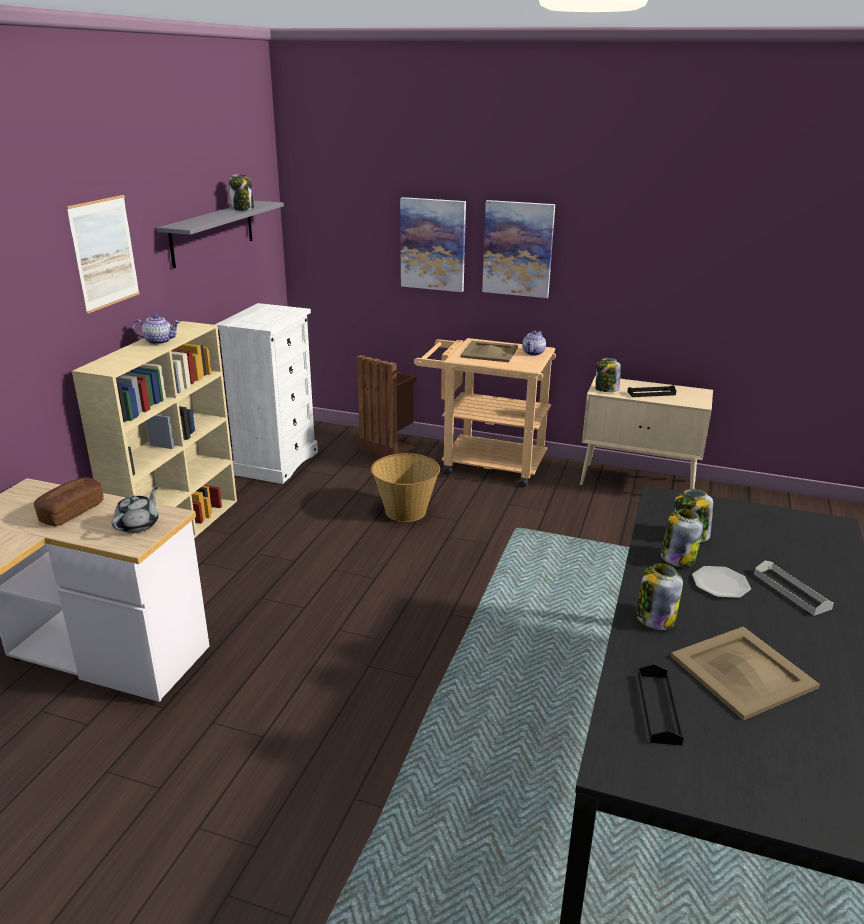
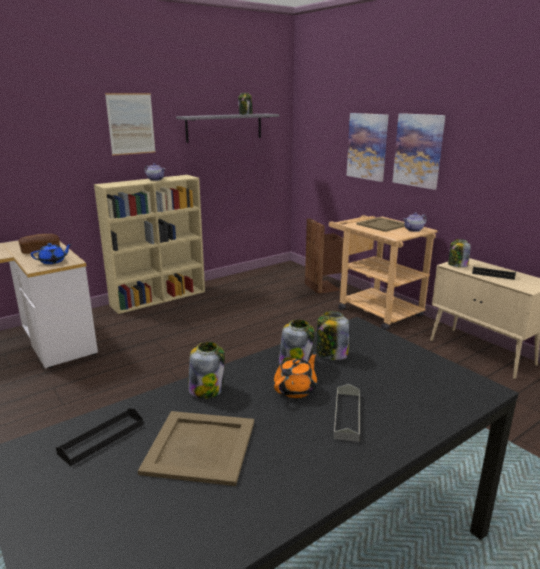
camera: 35 degrees right, 5 degrees down
grey teapot [111,487,159,533] -> blue teapot [31,243,72,264]
white dresser [214,303,318,484] -> none
basket [371,453,440,522] -> none
plate [692,566,751,598] -> orange teapot [274,352,317,398]

